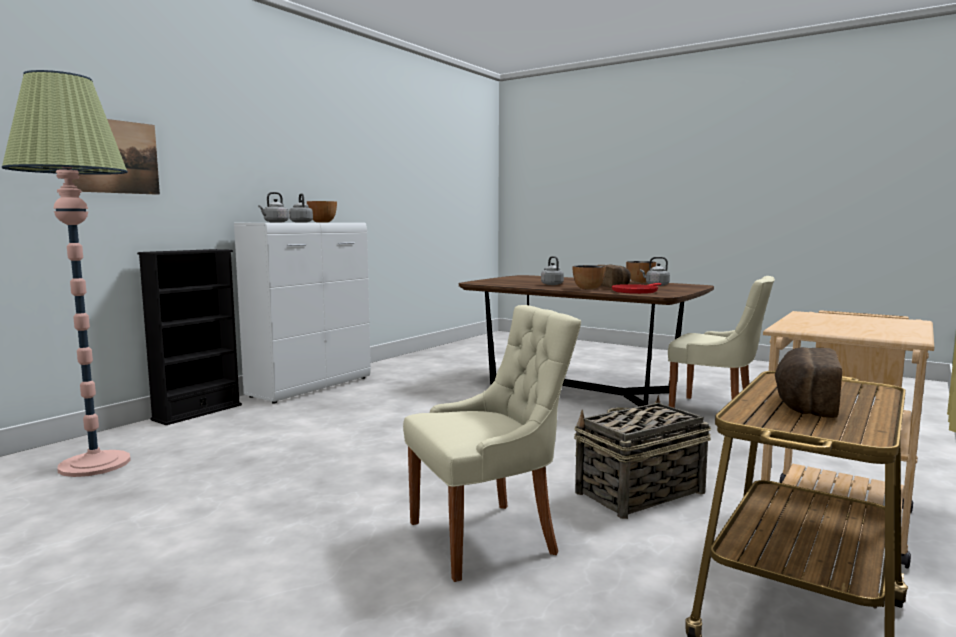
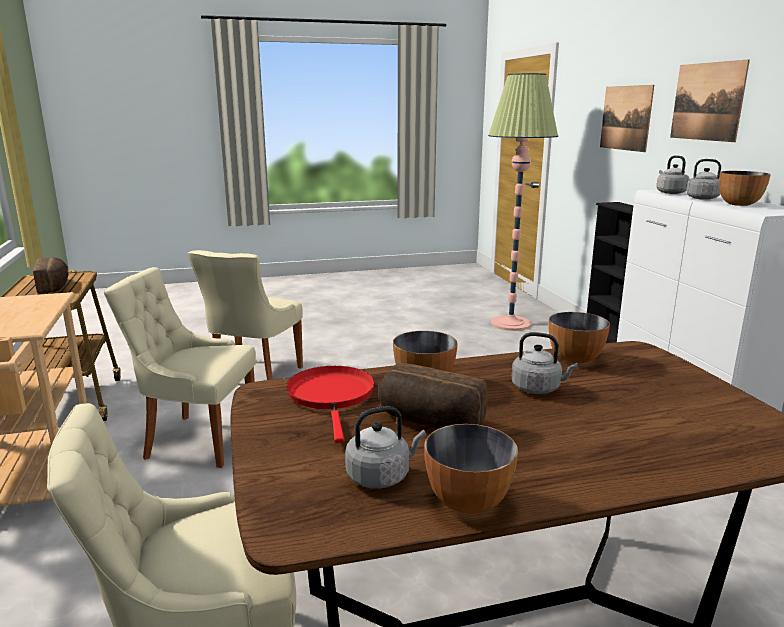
camera: 130 degrees right, 10 degrees up
basket [574,395,711,519] -> beige chair [104,267,256,468]
none -> bowl [548,312,610,363]
none -> picture [670,59,750,142]

